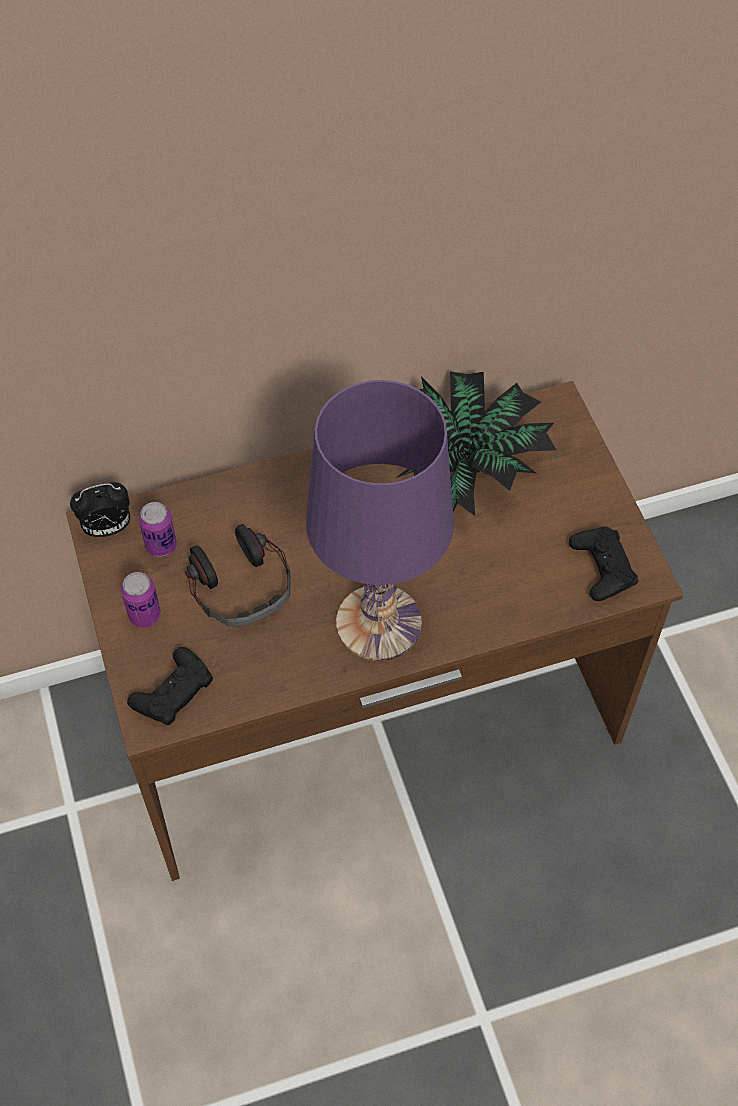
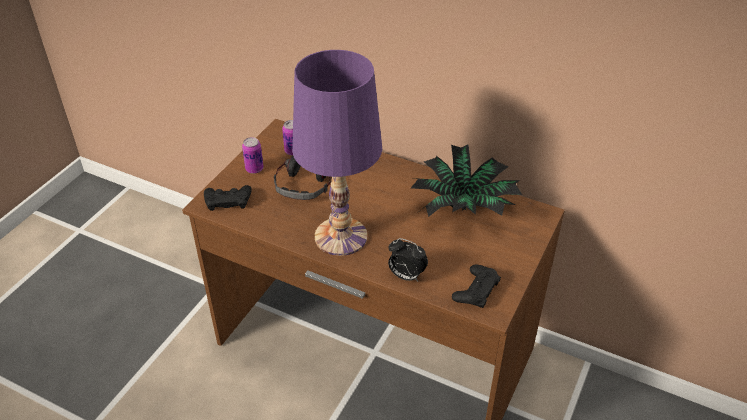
camera: 45 degrees right, 15 degrees down
alarm clock [70,482,130,537] -> alarm clock moved to [388,238,428,281]

